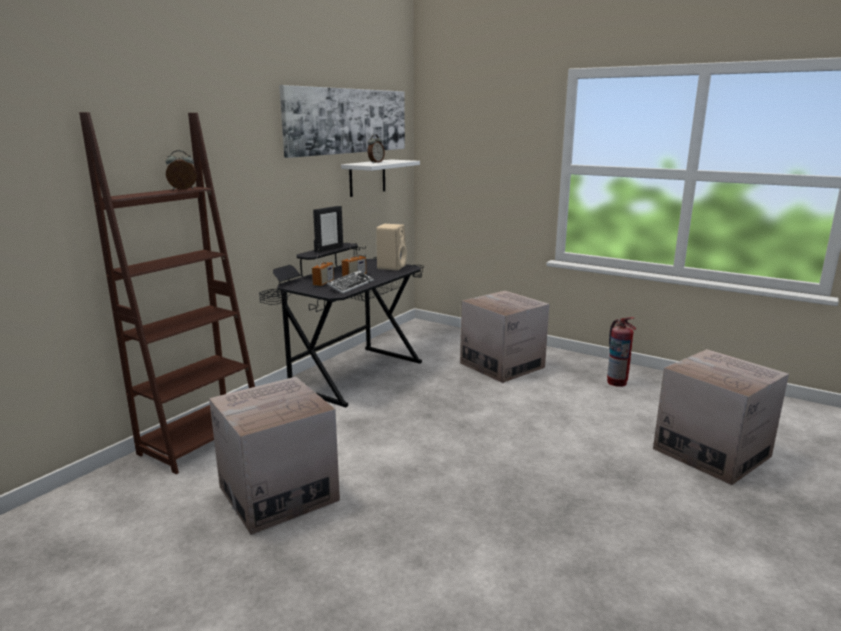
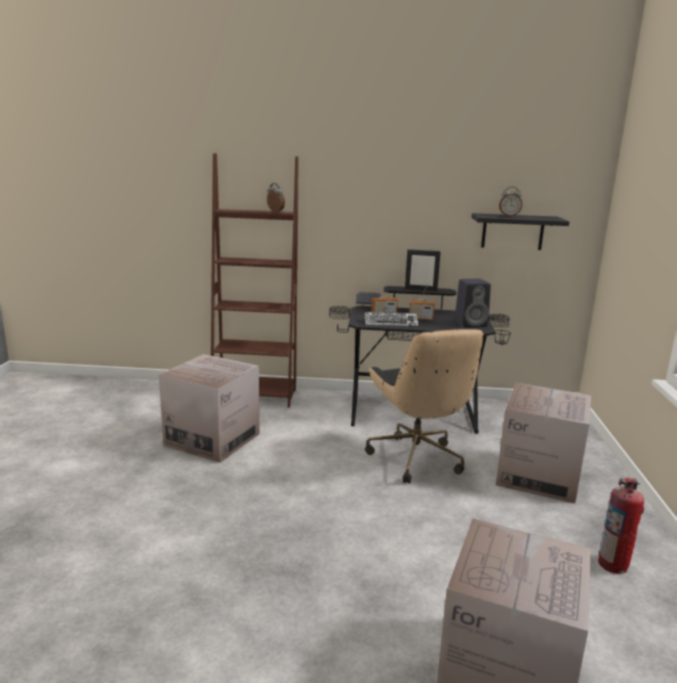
camera: 60 degrees right, 0 degrees up
picture [279,85,405,158] -> none
white shelf [341,159,420,197] -> black shelf [472,213,569,250]
beige speaker [376,224,407,271] -> black speaker [454,279,491,328]
none -> black office chair [365,329,484,484]

